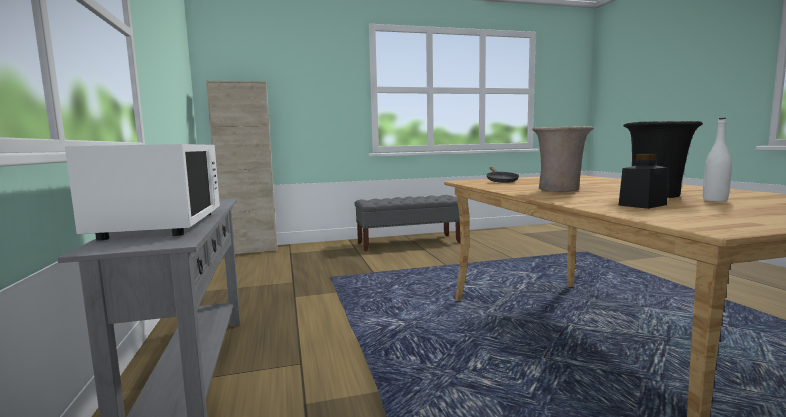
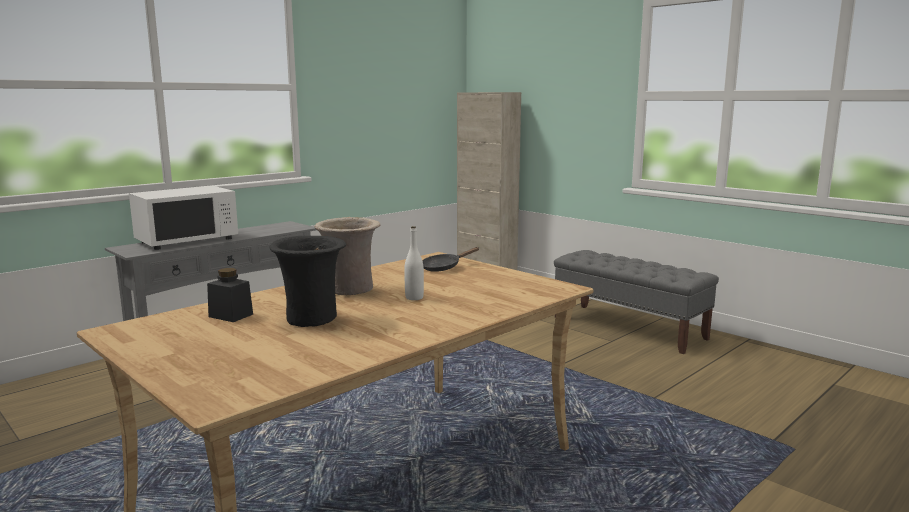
camera: 60 degrees right, 5 degrees up
white bottle [703,118,732,202] -> white bottle moved to [404,226,424,300]

